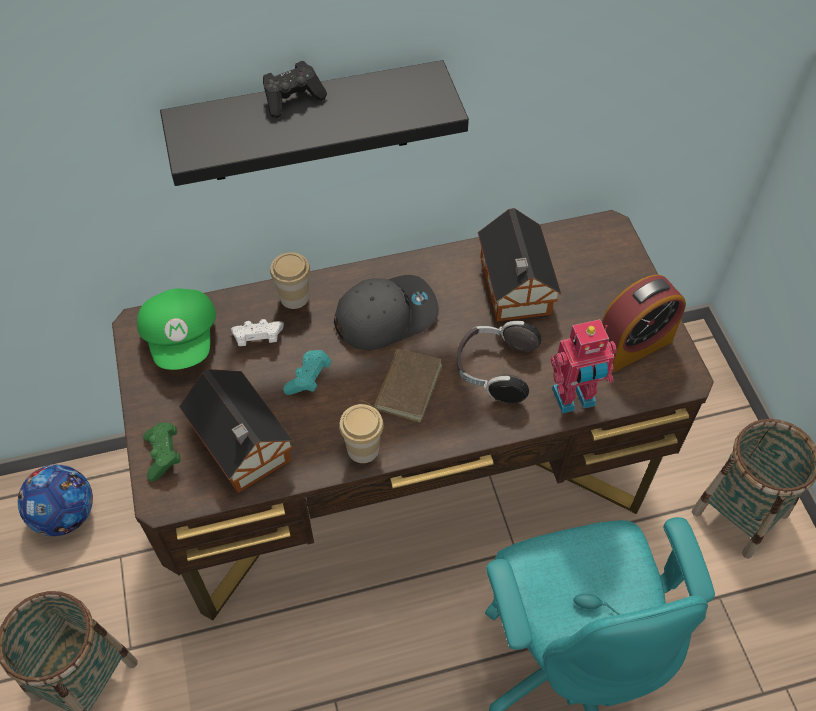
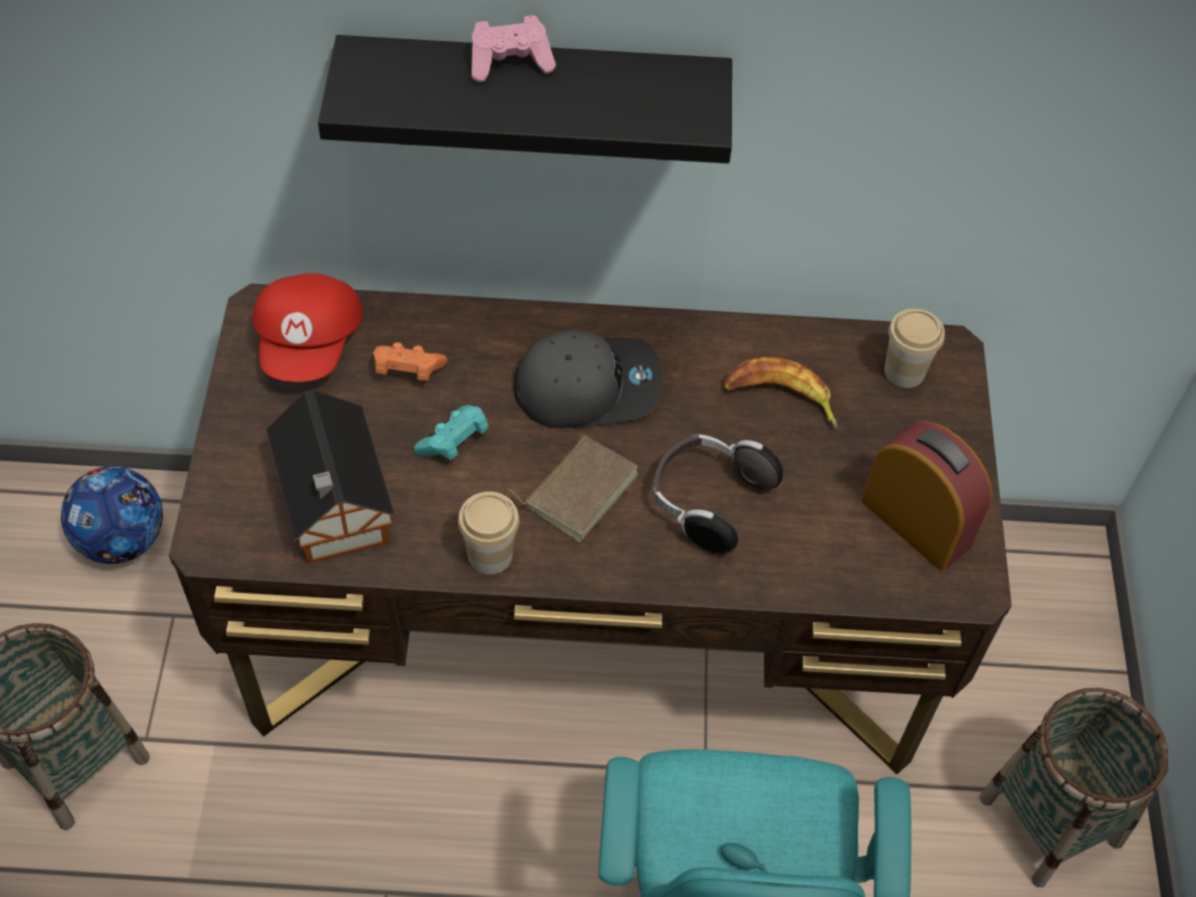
camera: 15 degrees right, 0 degrees up
green cap [137,289,216,370] -> red cap [252,273,363,382]
green game controller [143,422,180,482] -> none
white game controller [231,319,284,346] -> orange game controller [373,342,448,381]
black game controller [263,61,327,118] -> pink game controller [471,15,556,83]
cup [270,252,310,309] -> cup moved to [884,309,945,388]
toy house [478,208,561,321] -> banana [723,357,837,428]
toy robot [551,319,616,414] -> none
alarm clock [602,275,686,372] -> alarm clock turned 120 degrees counterclockwise [861,421,992,571]

